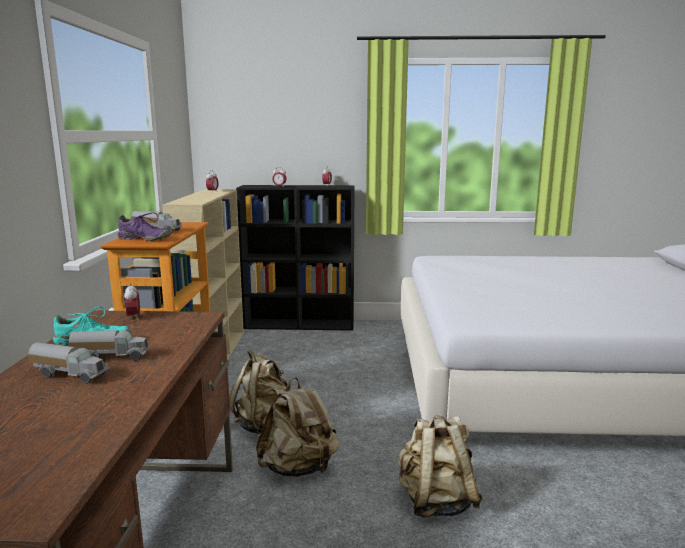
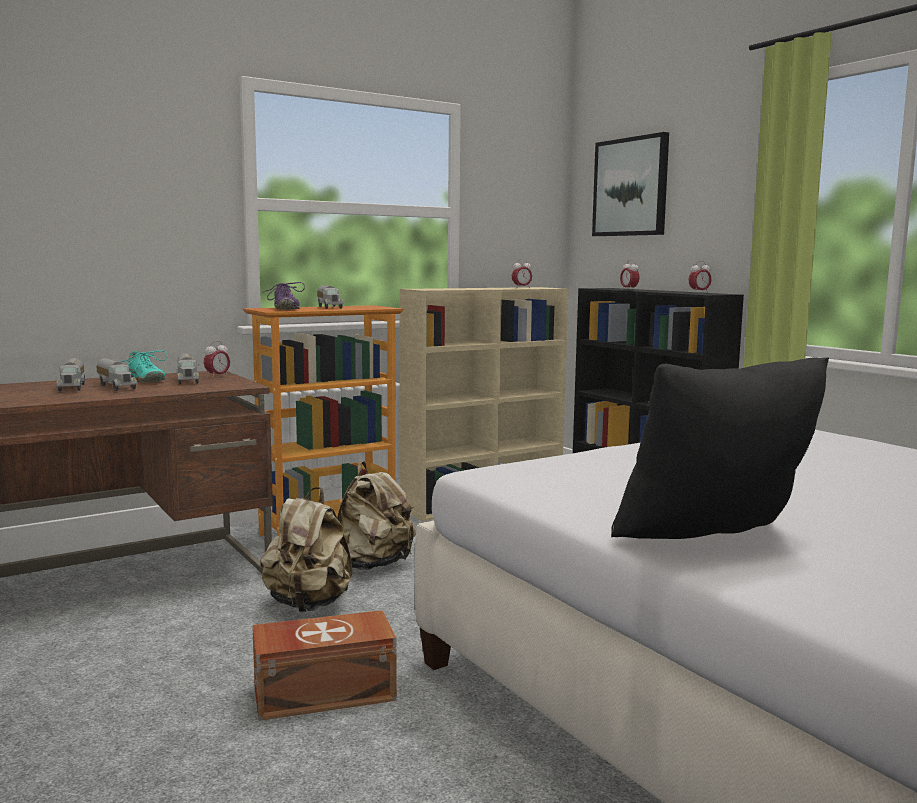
camera: 55 degrees right, 5 degrees down
beige backpack [398,415,483,518] -> brown storage box [252,610,397,721]
none -> toy truck [177,353,199,385]
none -> picture [592,132,669,236]
none -> black pillow [611,357,829,539]

